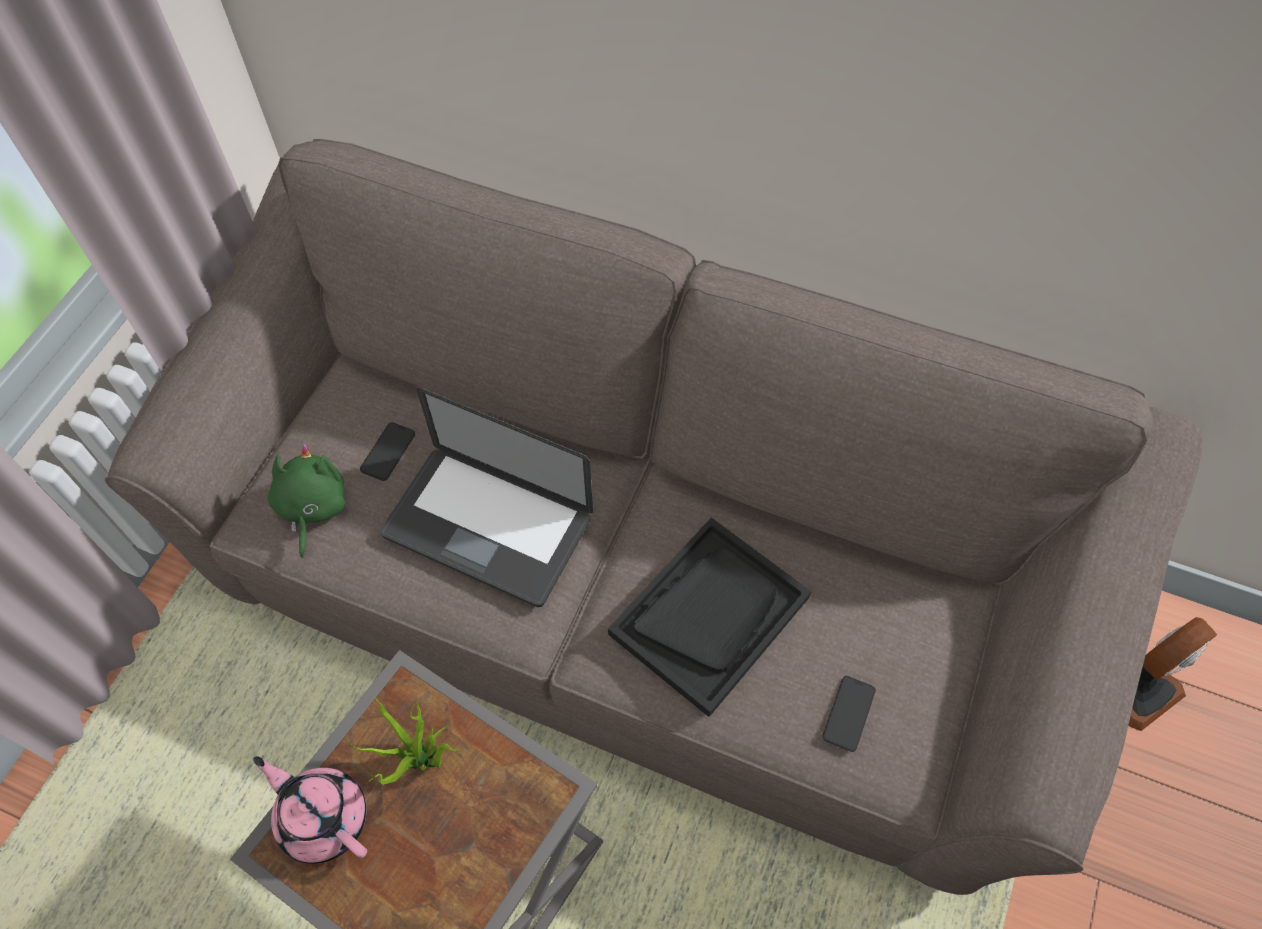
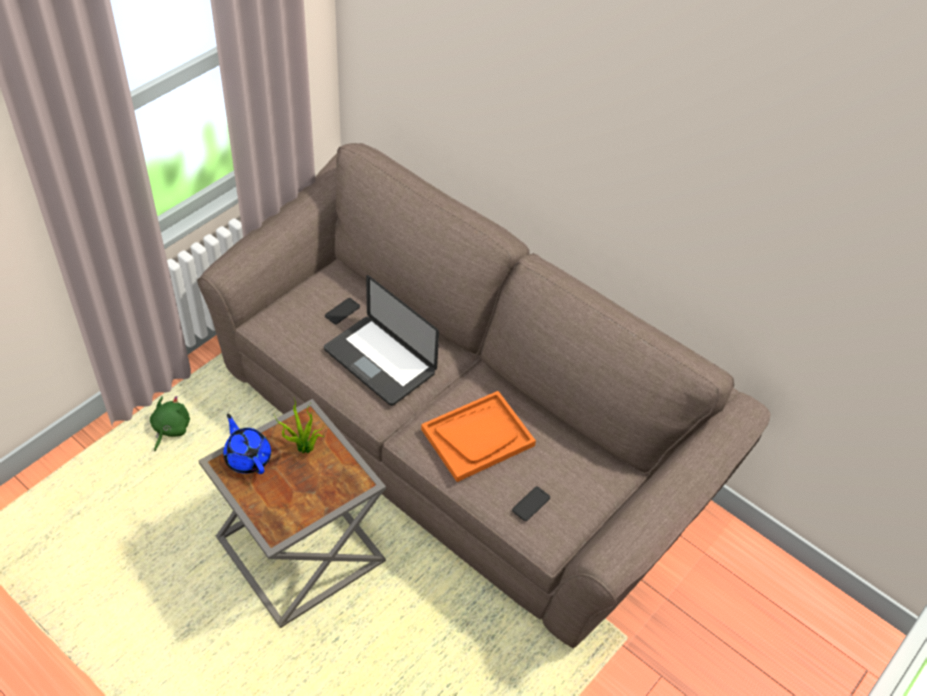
camera: 15 degrees right, 10 degrees down
pink teapot [253,756,367,864] -> blue teapot [223,414,271,474]
green plush toy [268,444,345,558] -> green plush toy moved to [150,396,190,451]
black tray [608,517,812,717] -> orange tray [421,391,536,482]
fan [1128,617,1218,731] -> none

